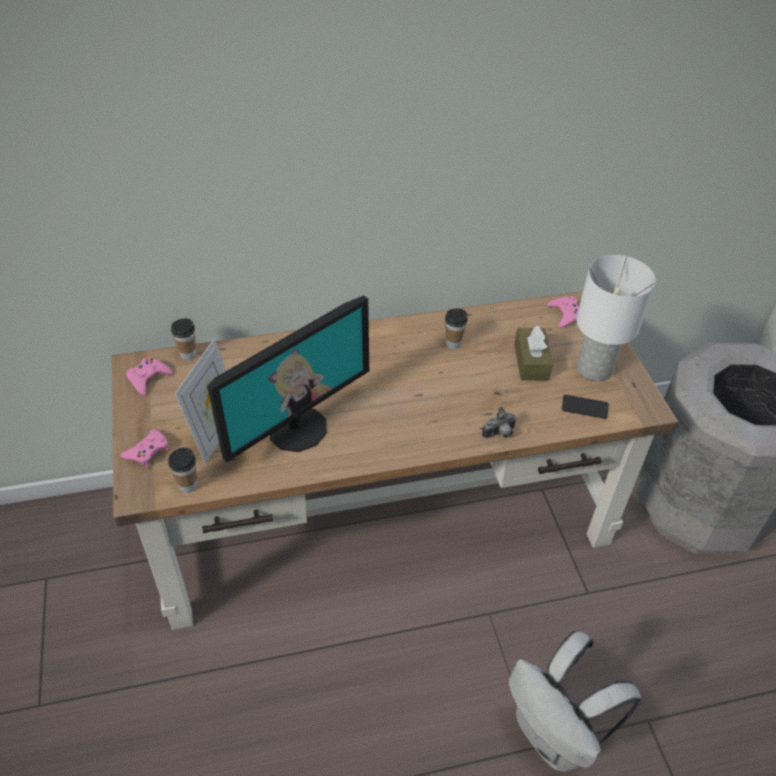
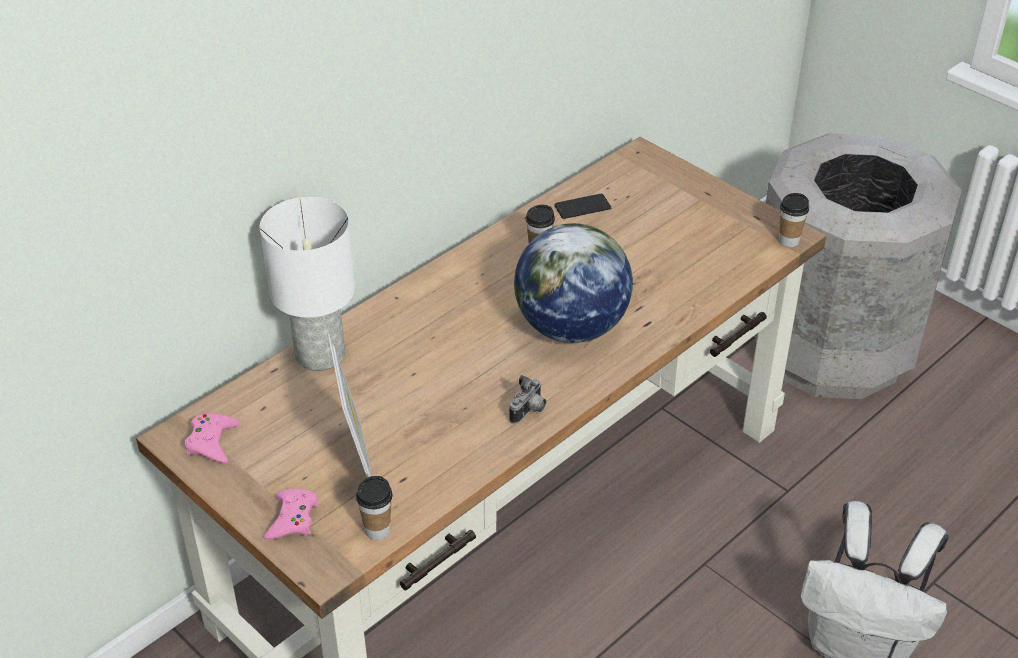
camera: 30 degrees left, 5 degrees down
cup [171,318,196,360] -> cup moved to [779,193,809,247]
monitor [207,295,369,462] -> none
camera [482,407,517,438] -> camera moved to [509,375,546,424]
brown tissue box [514,325,553,381] -> none
pink game controller [547,296,579,328] -> none
phone [562,395,608,419] -> phone moved to [554,194,611,219]
white table lamp [576,255,656,381] -> white table lamp moved to [260,197,355,371]
none -> globe [514,223,633,343]

